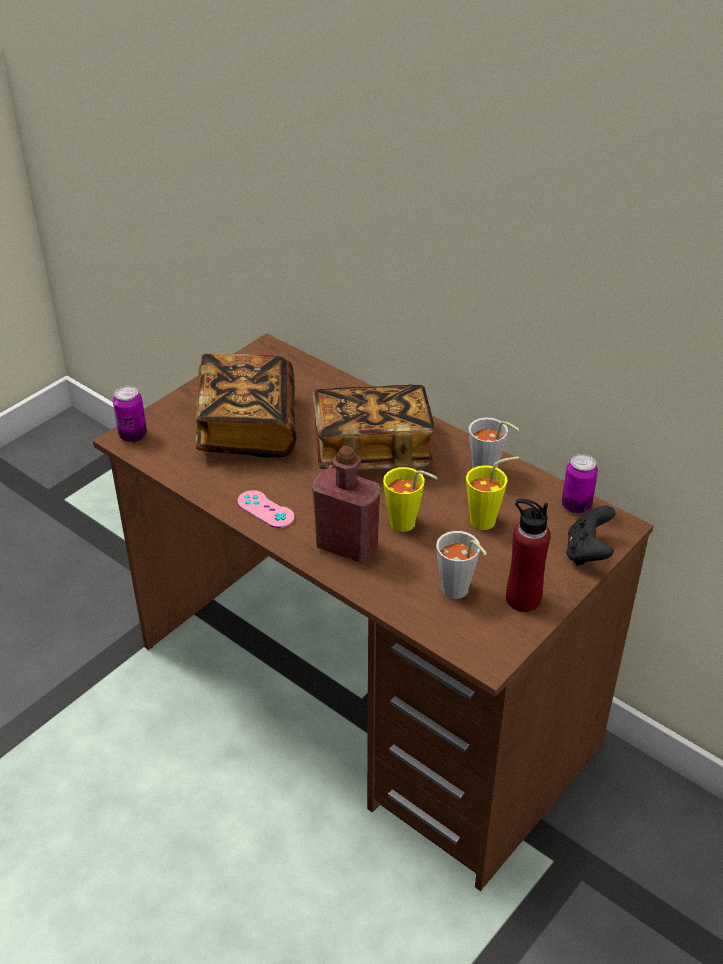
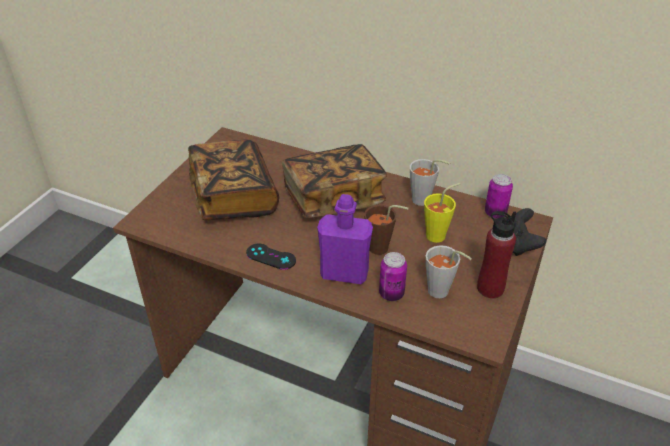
camera: 15 degrees left, 0 degrees up
can [113,386,147,442] -> can moved to [379,252,407,301]
pink game controller [237,490,295,528] -> black game controller [246,244,296,270]
red bottle [312,446,381,563] -> purple bottle [317,194,373,284]
yellow cup [383,467,438,532] -> brown cup [364,205,409,255]

